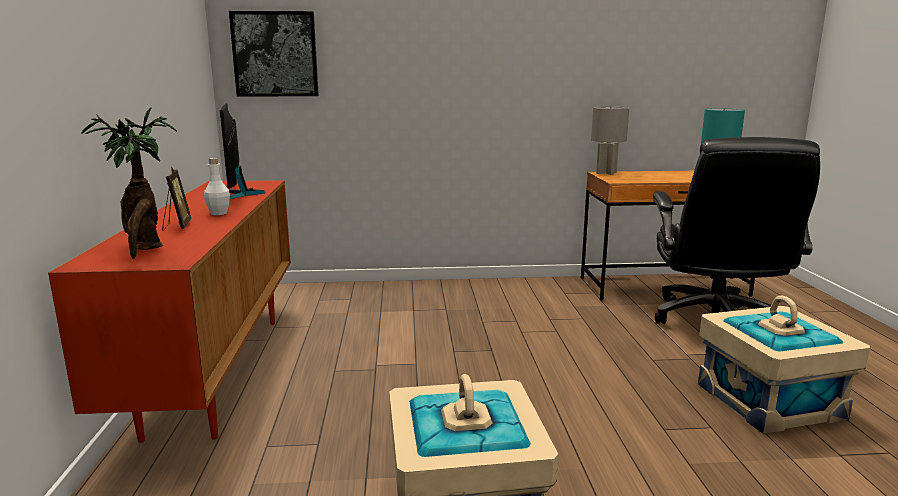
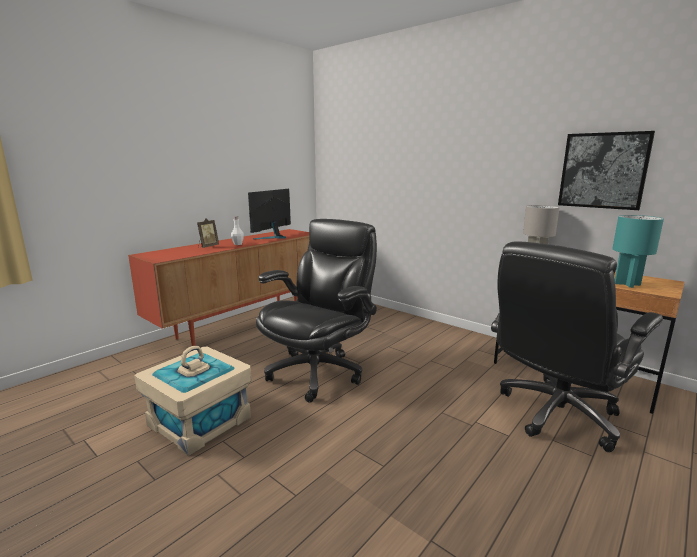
camera: 45 degrees right, 0 degrees up
potted plant [81,107,177,259] -> none
picture [229,11,319,96] -> picture moved to [558,131,655,210]
beige storage box [698,296,870,434] -> none
none -> black office chair [256,219,377,403]

